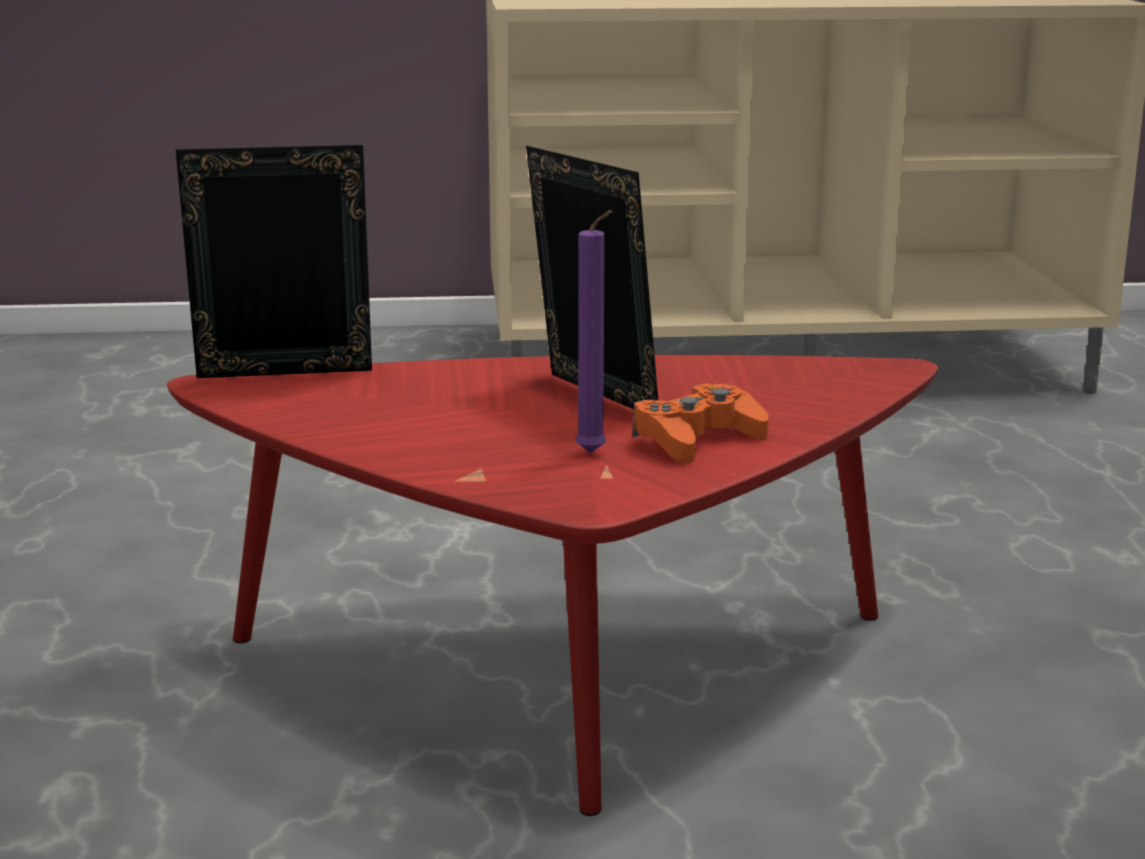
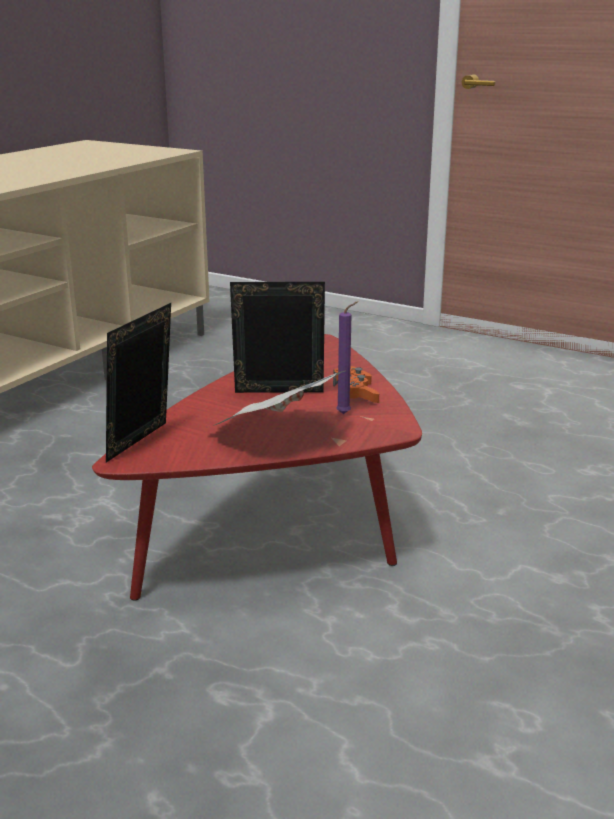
camera: 55 degrees left, 5 degrees up
none -> newspaper [207,371,345,428]

